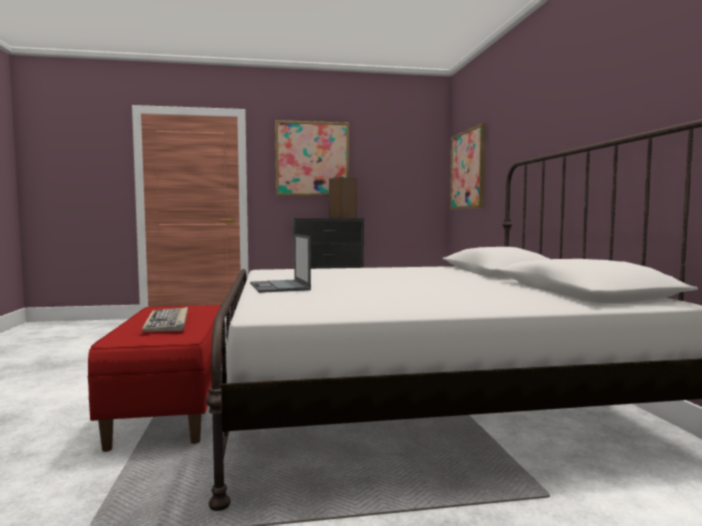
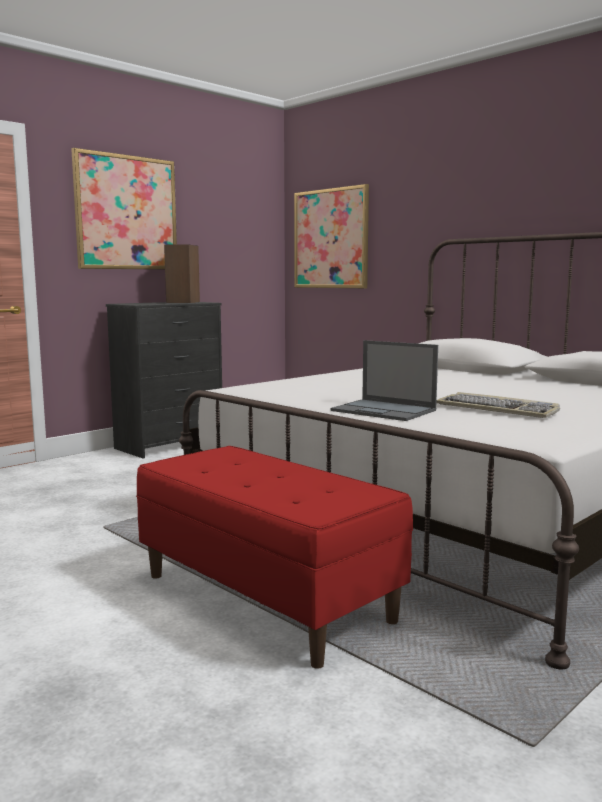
camera: 35 degrees left, 5 degrees up
keyboard [142,307,188,332] -> keyboard moved to [436,392,560,418]

